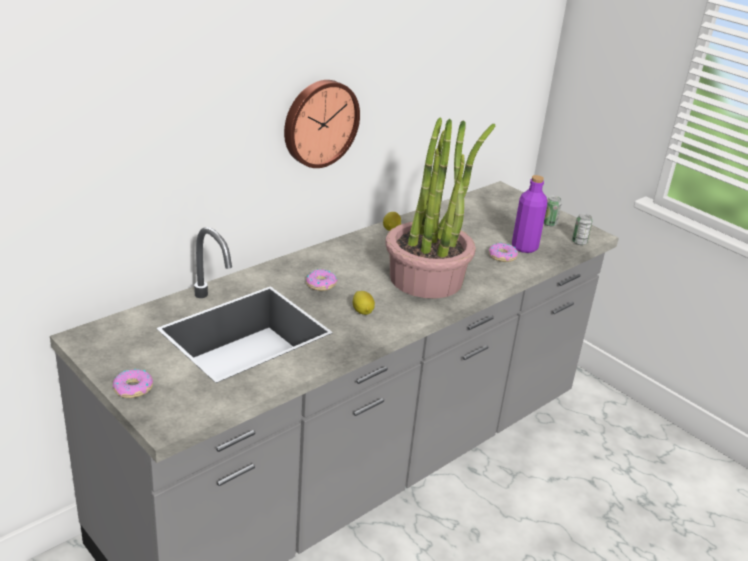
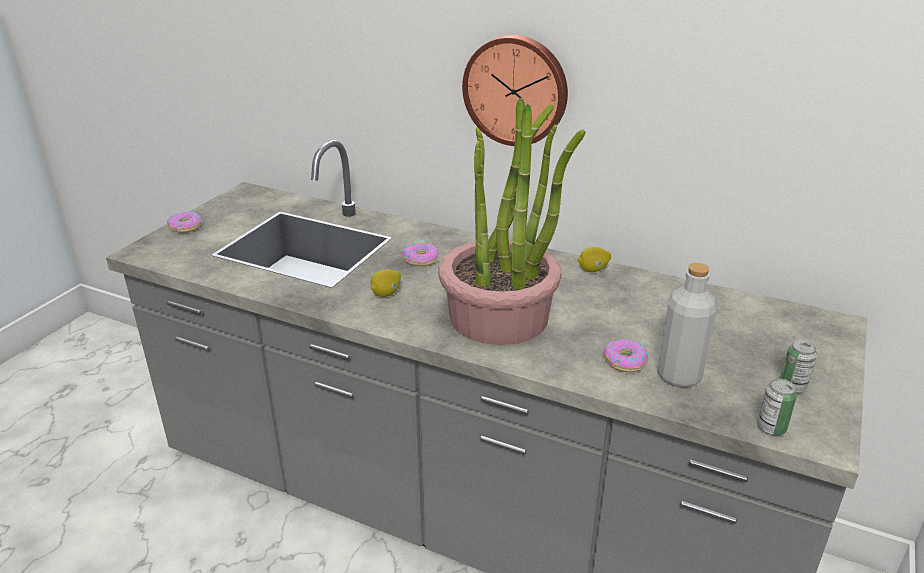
camera: 70 degrees right, 0 degrees up
purple bottle [512,175,547,253] -> grey bottle [657,263,716,388]

